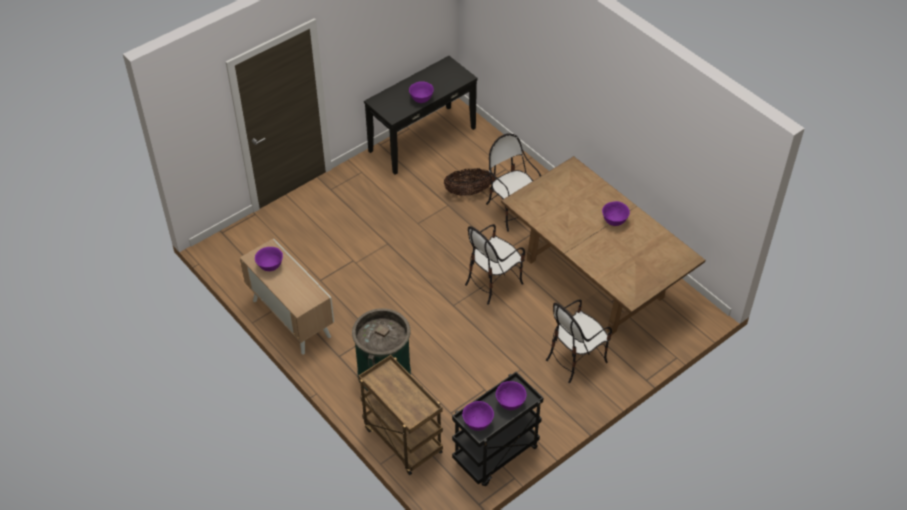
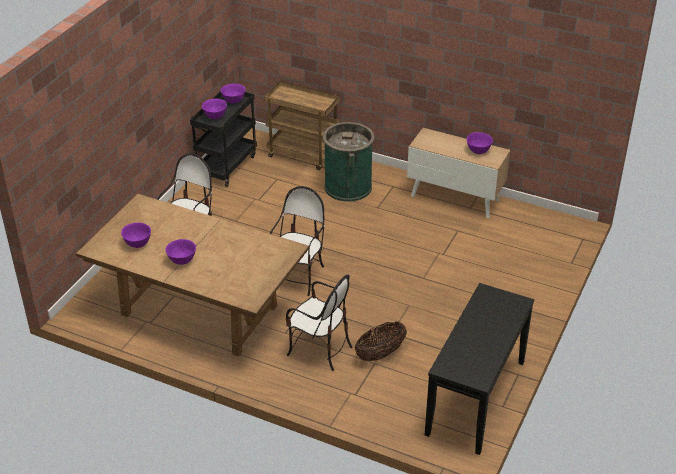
camera: 155 degrees right, 10 degrees down
purple bowl [409,81,434,103] -> purple bowl moved to [121,222,151,248]

